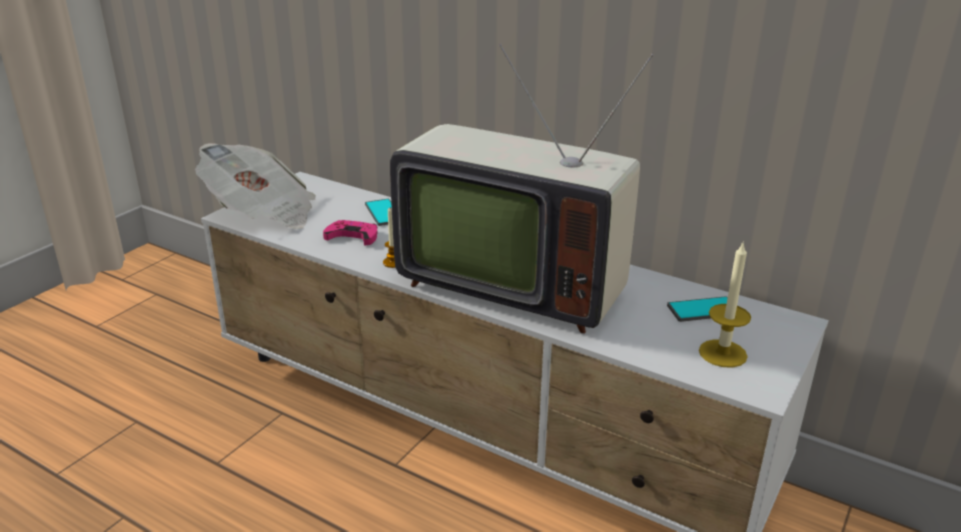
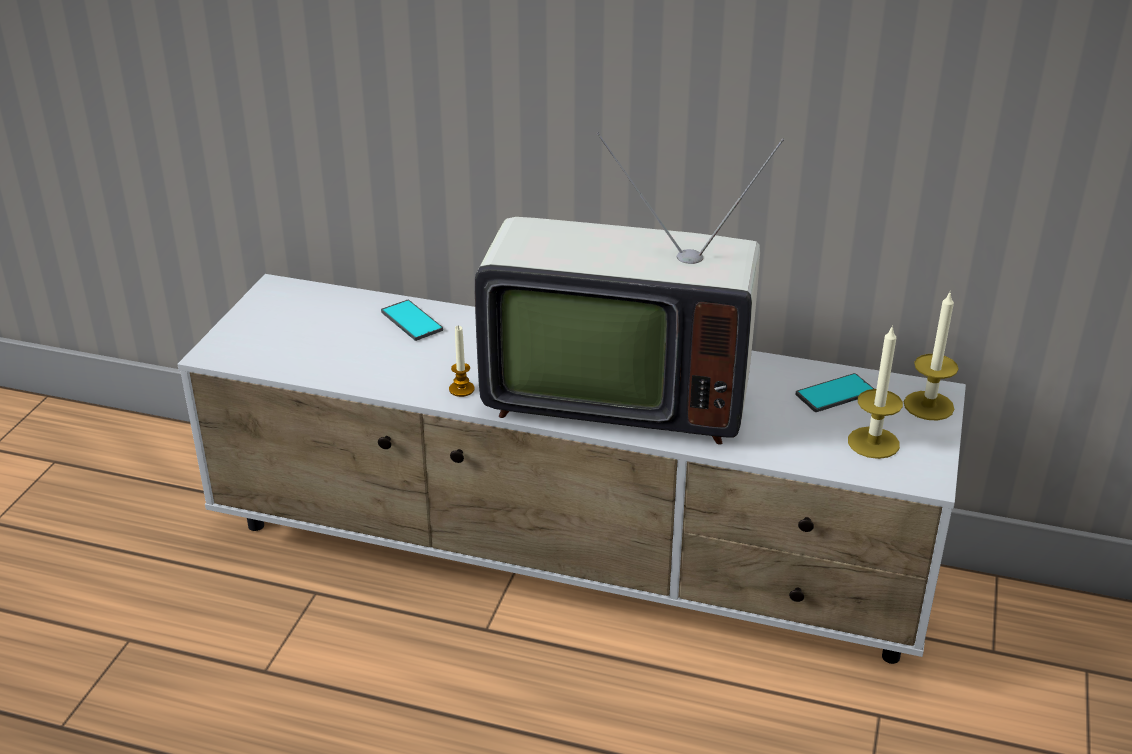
camera: 15 degrees left, 5 degrees up
newspaper [195,143,316,229] -> none
pink game controller [323,220,378,246] -> none
none -> candle [904,293,958,421]

